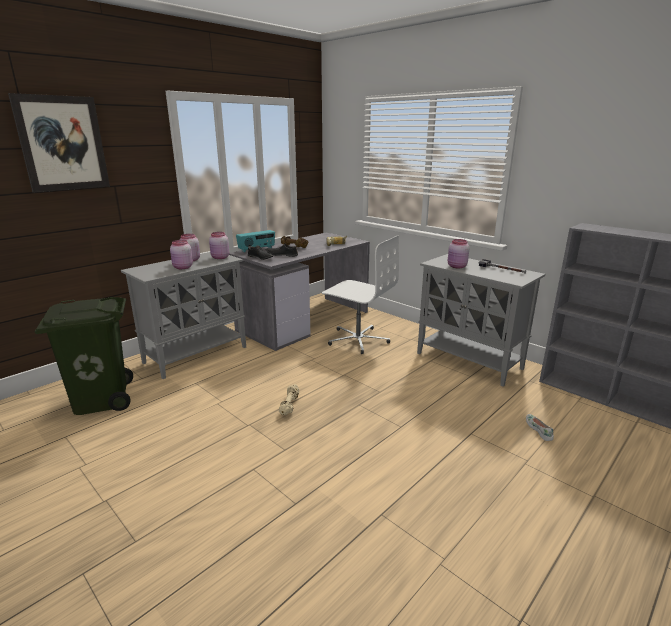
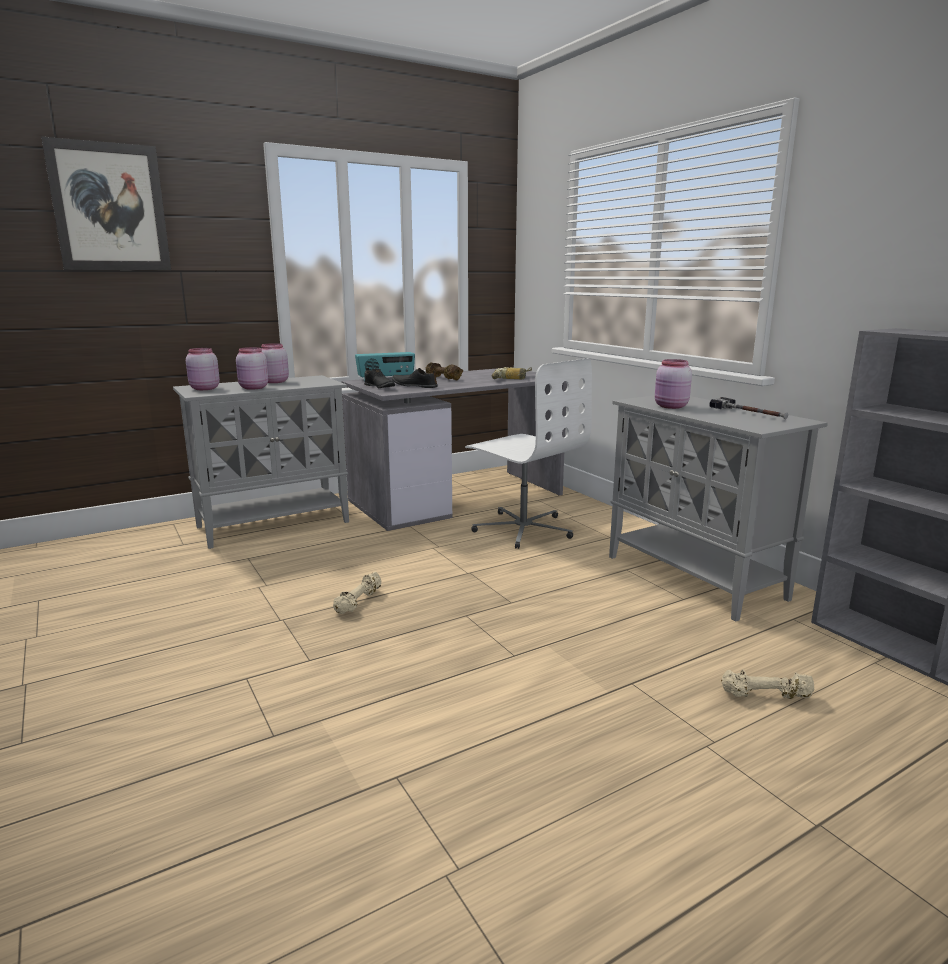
camera: 15 degrees right, 5 degrees down
green trash can [35,297,133,415] -> none
pink jar [209,232,229,259] -> pink jar moved to [186,348,220,390]
white shoe [526,414,554,441] -> beige dumbbell [721,669,814,699]

